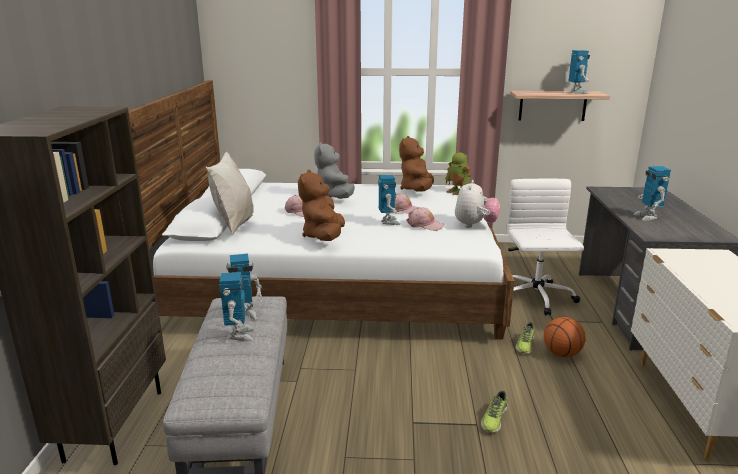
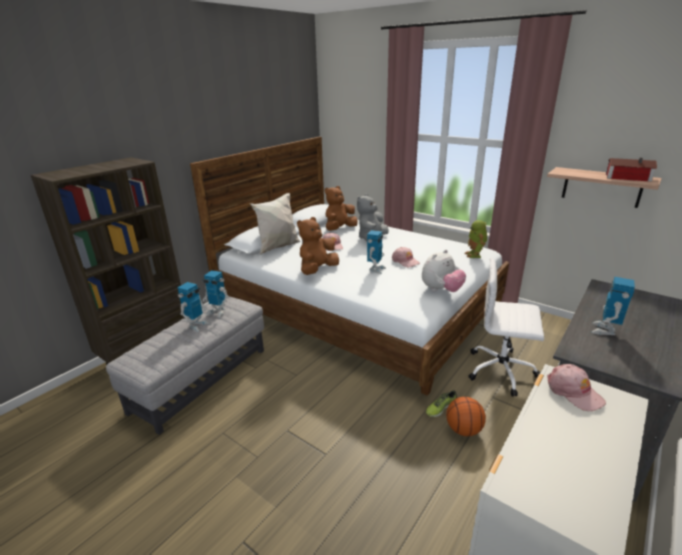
camera: 35 degrees right, 5 degrees up
brown plush toy [399,136,434,191] -> brown plush toy moved to [325,186,358,231]
pink cap [406,207,445,231] -> pink cap moved to [547,364,606,411]
shoe [481,391,508,433] -> none
white office chair [507,179,584,315] -> white office chair turned 105 degrees counterclockwise [469,258,544,397]
toy robot [569,50,590,94] -> toy house [606,158,657,182]

